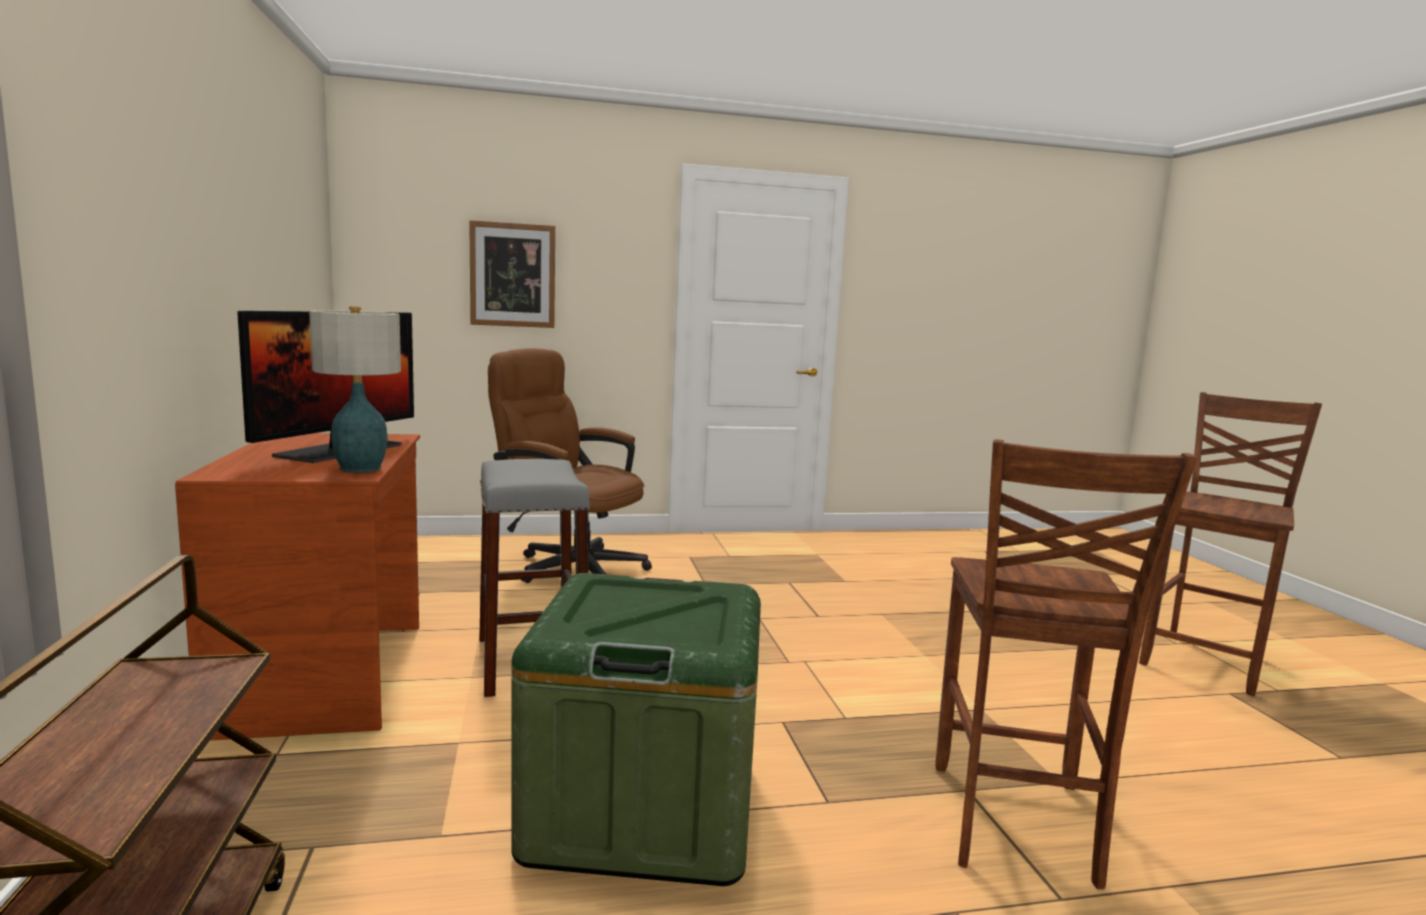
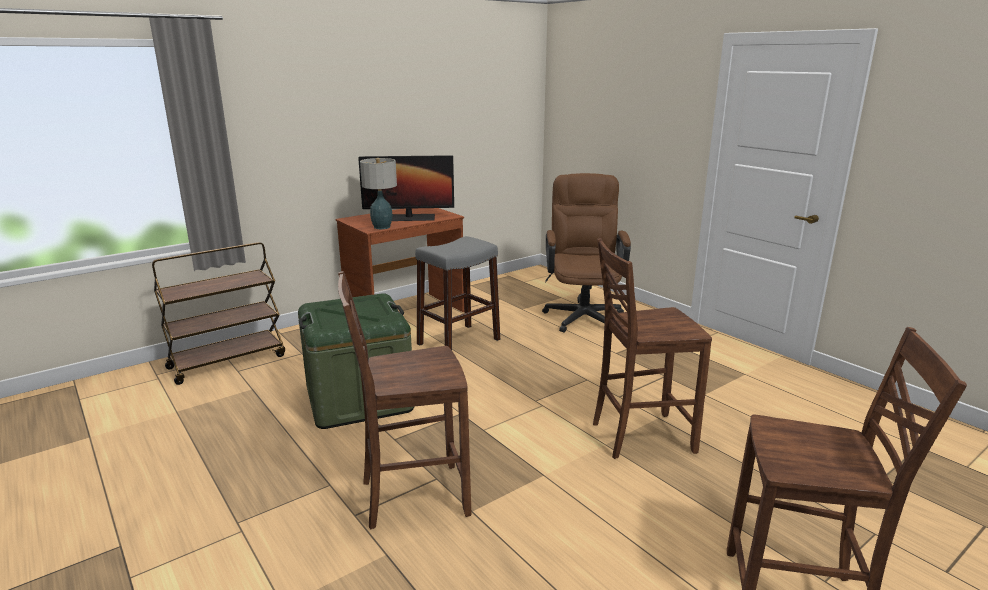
camera: 65 degrees right, 10 degrees up
picture [469,220,555,328] -> none
none -> brown chair [593,238,712,459]

